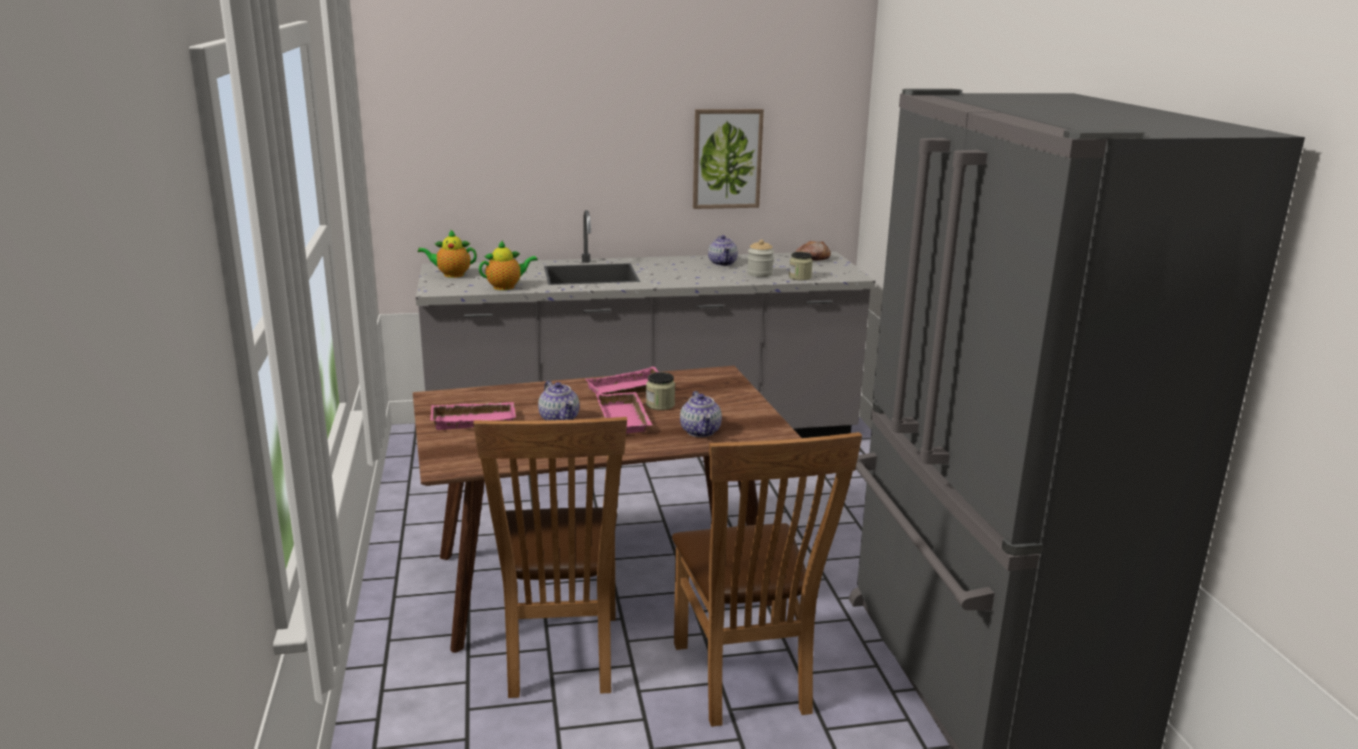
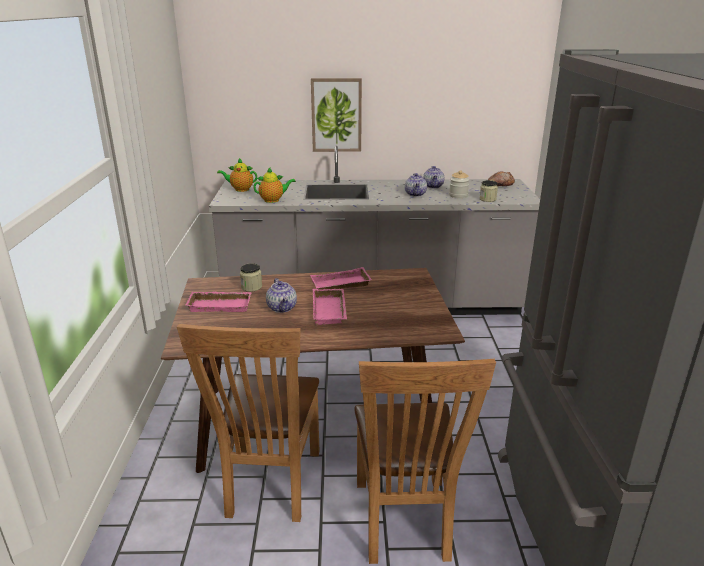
camera: 10 degrees right, 5 degrees up
jar [646,372,675,410] -> jar moved to [240,263,262,292]
teapot [680,391,722,437] -> teapot moved to [405,173,427,197]
picture [693,109,764,209] -> picture moved to [311,78,362,152]

